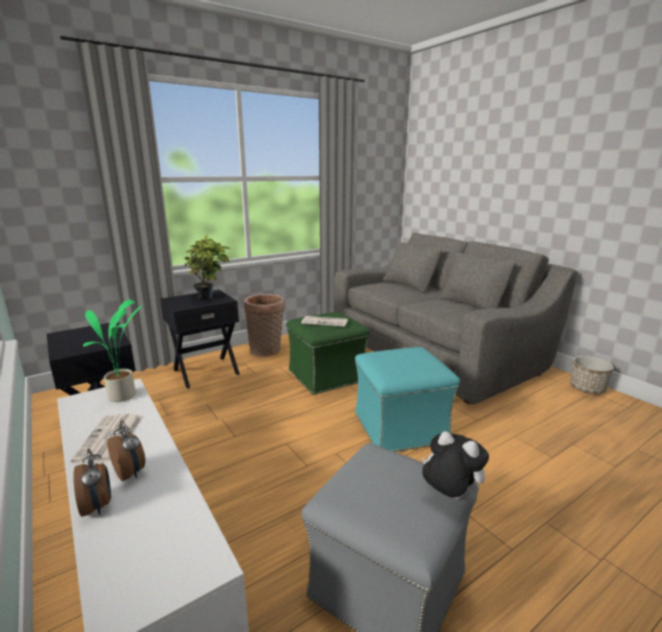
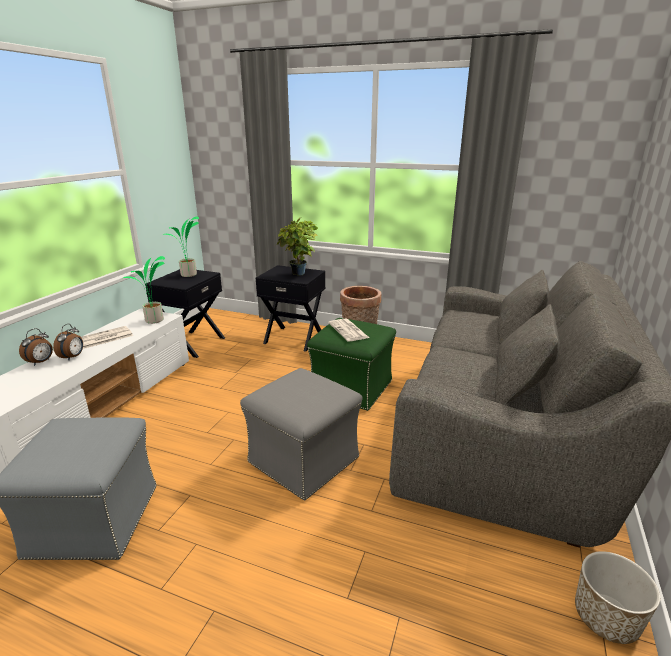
camera: 55 degrees right, 5 degrees up
turquoise ottoman [355,347,460,452] -> grey ottoman [240,368,363,500]
plush toy [422,431,489,499] -> none
none -> potted plant [163,216,199,277]

